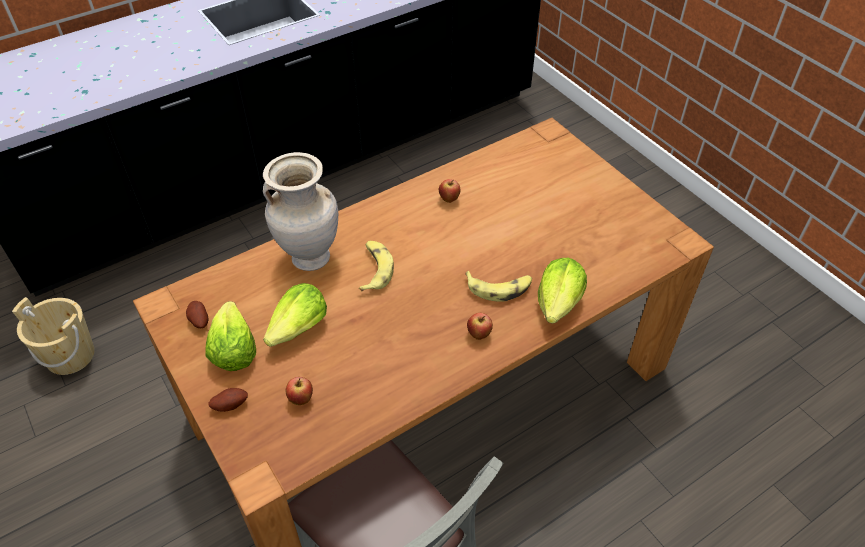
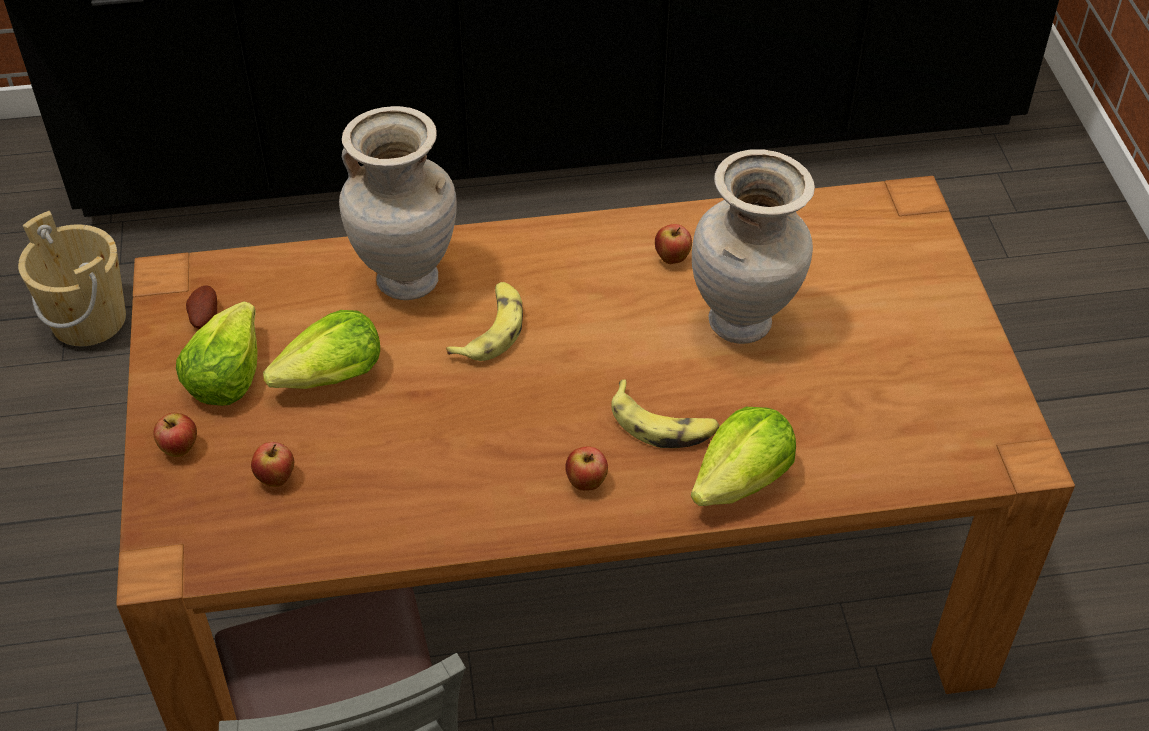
camera: 25 degrees right, 0 degrees up
potato [208,388,248,412] -> apple [153,413,197,457]
none -> beige vase [692,149,815,344]

